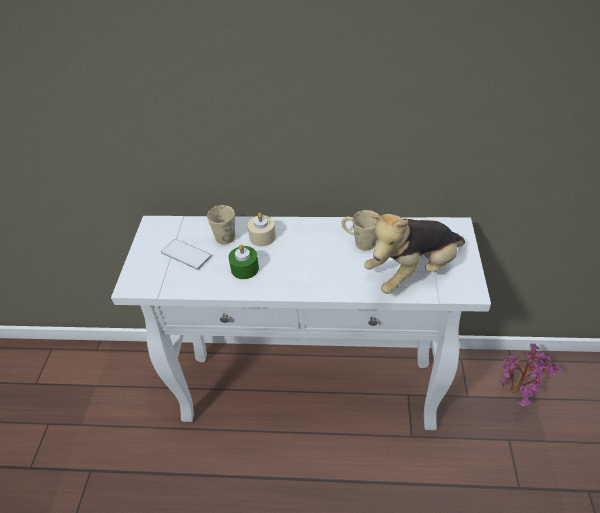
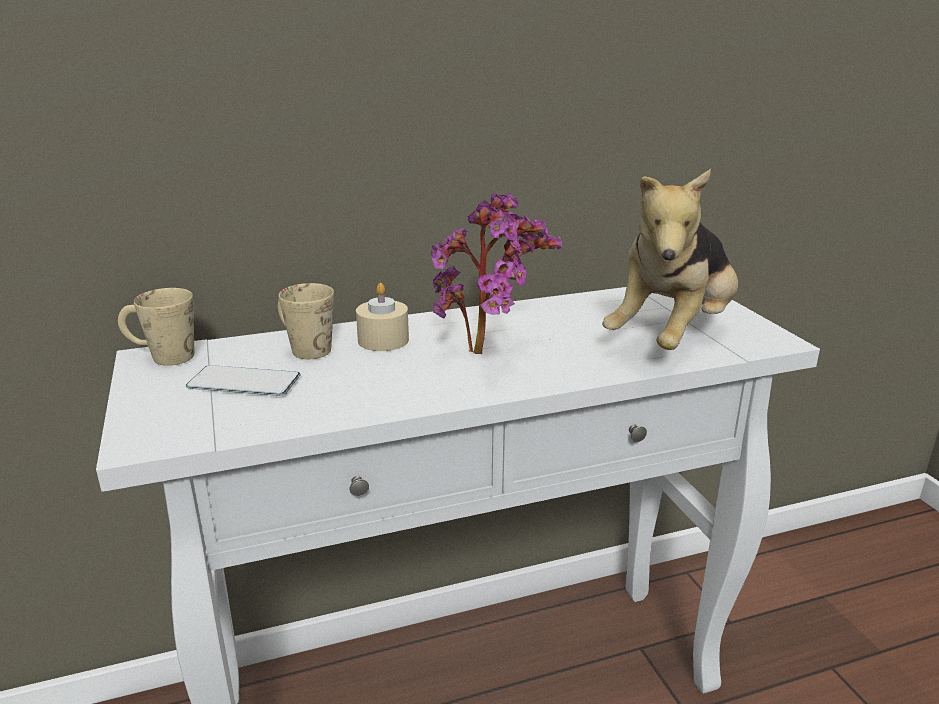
camera: 25 degrees left, 20 degrees down
green candle [228,244,259,279] -> none
beige mug [341,210,379,251] -> beige mug moved to [118,288,194,366]
potted plant [500,344,561,407] -> potted plant moved to [431,192,562,355]

